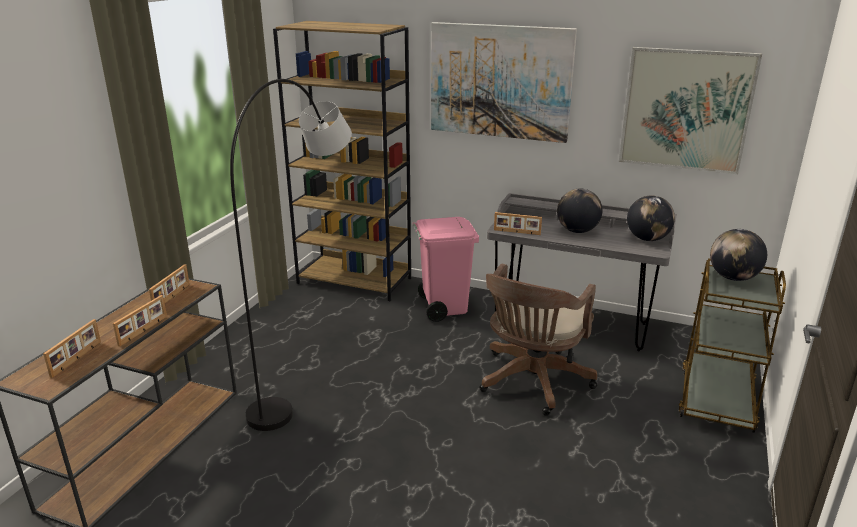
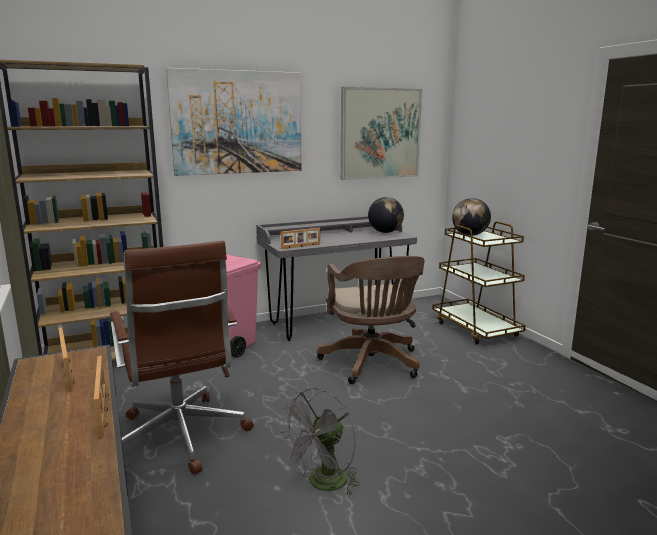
camera: 45 degrees left, 10 degrees down
picture frame [43,319,101,378] -> none
black floor lamp [230,79,352,431] -> brown office chair [110,241,254,475]
globe [557,189,603,233] -> none
none -> grey fan [279,388,360,497]

